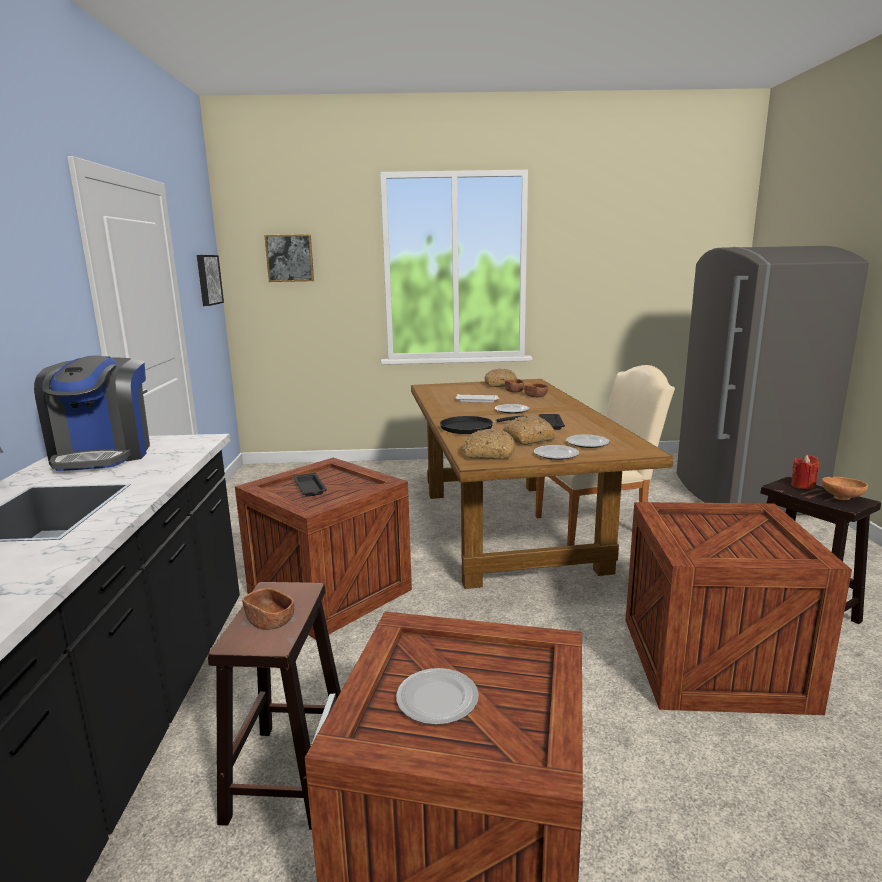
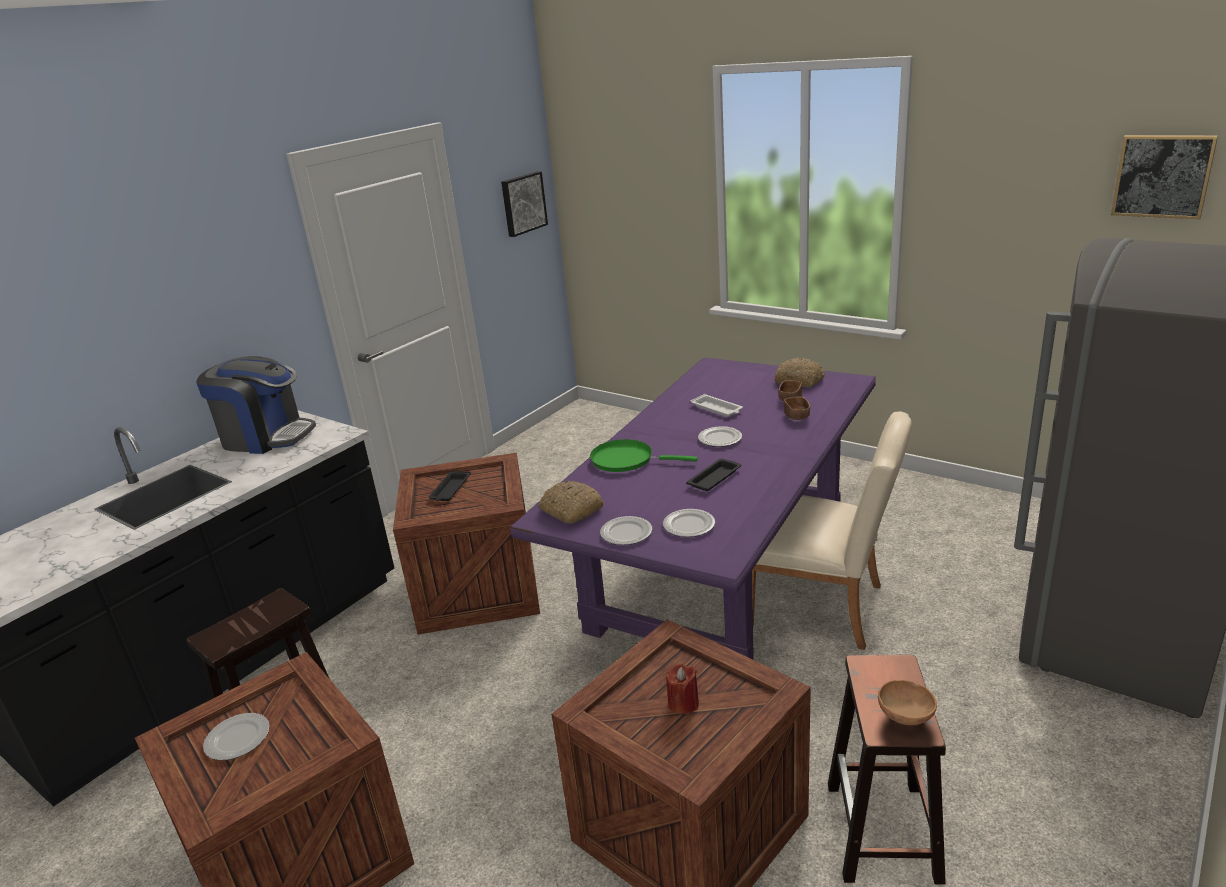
camera: 40 degrees right, 10 degrees up
coffee machine [34,355,150,471] -> coffee machine turned 105 degrees counterclockwise [196,356,316,454]
brown bowl [242,588,294,630] -> none
picture [264,234,314,282] -> picture moved to [1111,135,1218,219]
brown dining table [411,379,673,589] -> purple dining table [510,358,876,660]
black frying pan [440,416,524,434] -> green frying pan [590,439,698,472]
bread [503,416,556,445] -> none
red candle [791,455,819,490] -> red candle moved to [666,664,699,714]

